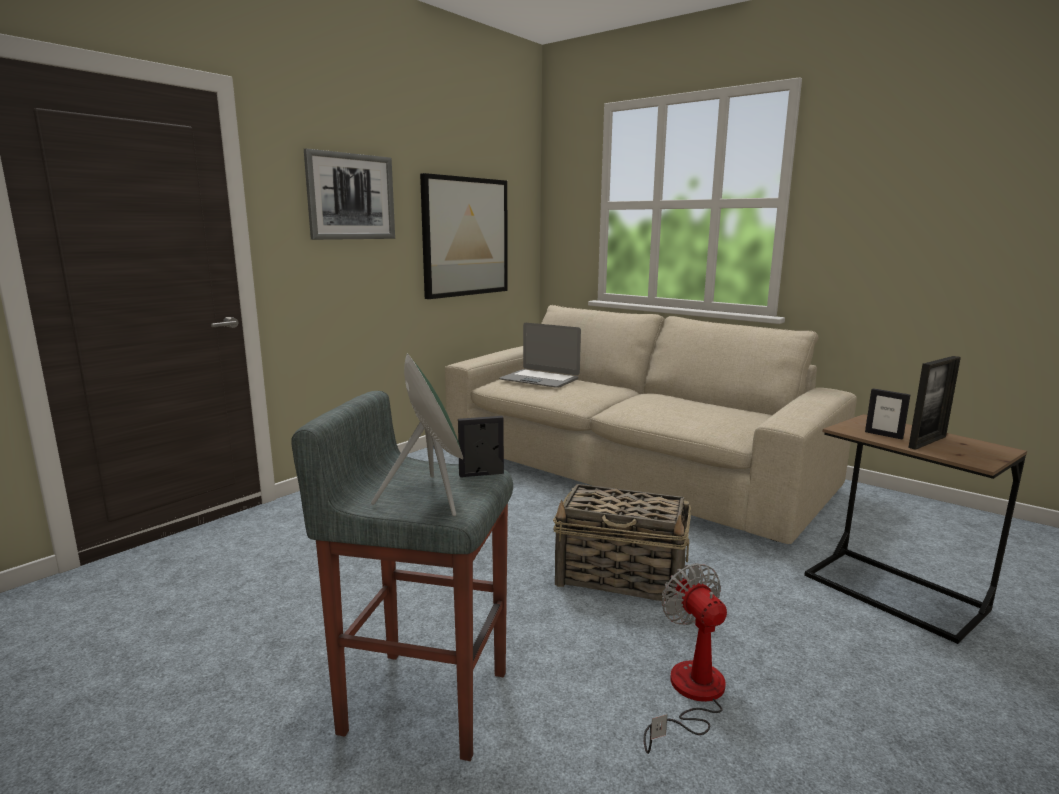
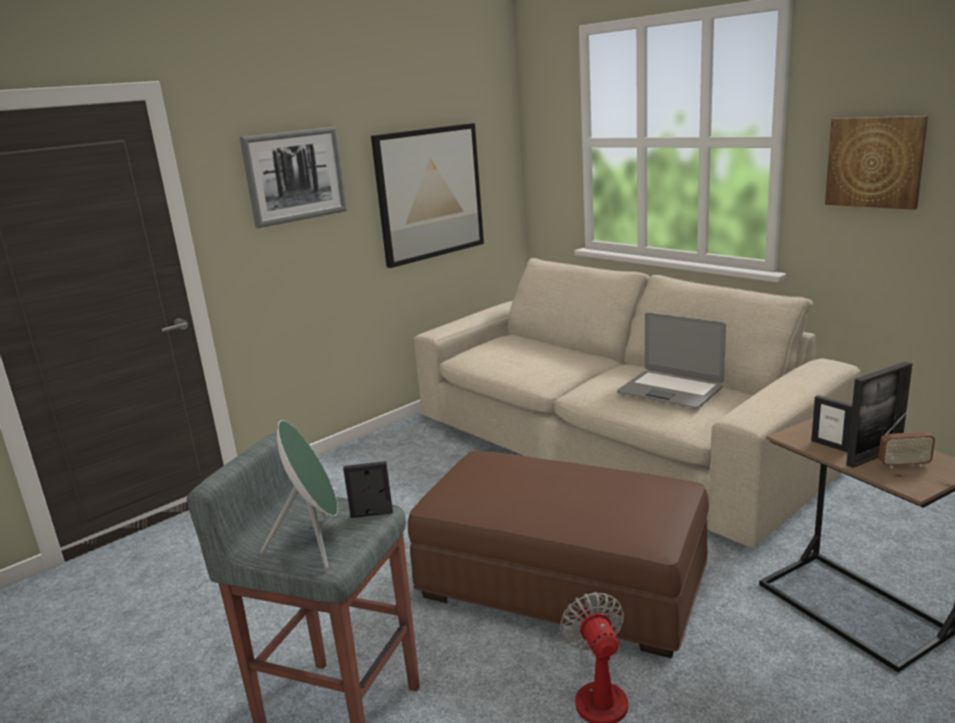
camera: 10 degrees right, 5 degrees up
laptop [499,323,581,388] -> laptop moved to [617,312,726,408]
basket [553,484,691,601] -> brown ottoman [408,451,709,658]
none -> picture [825,116,928,210]
none -> radio [878,409,935,469]

